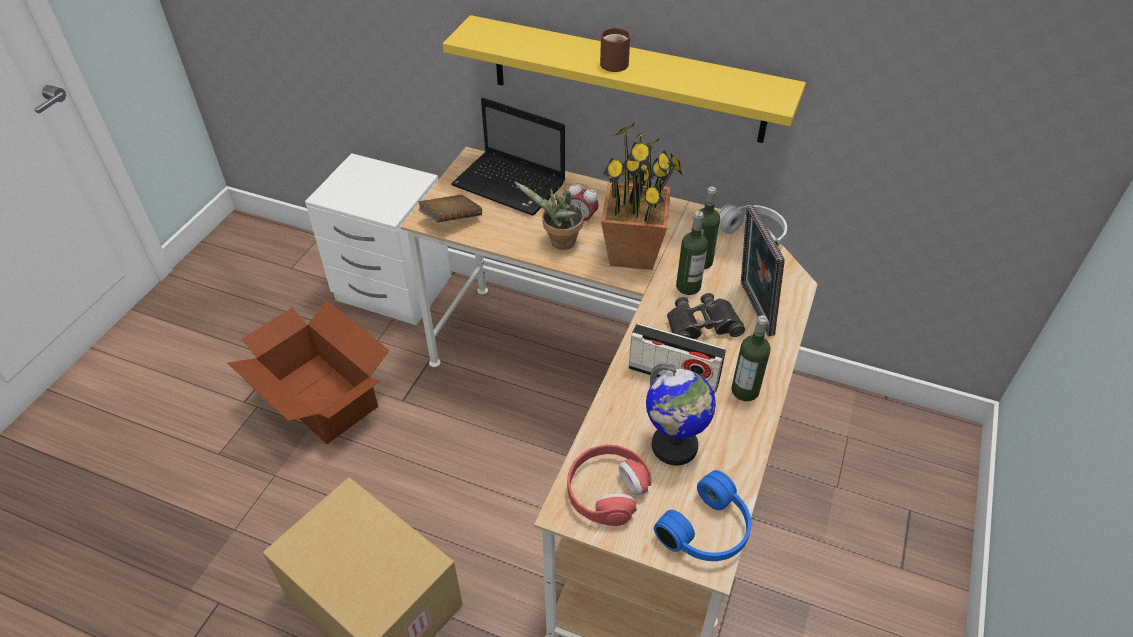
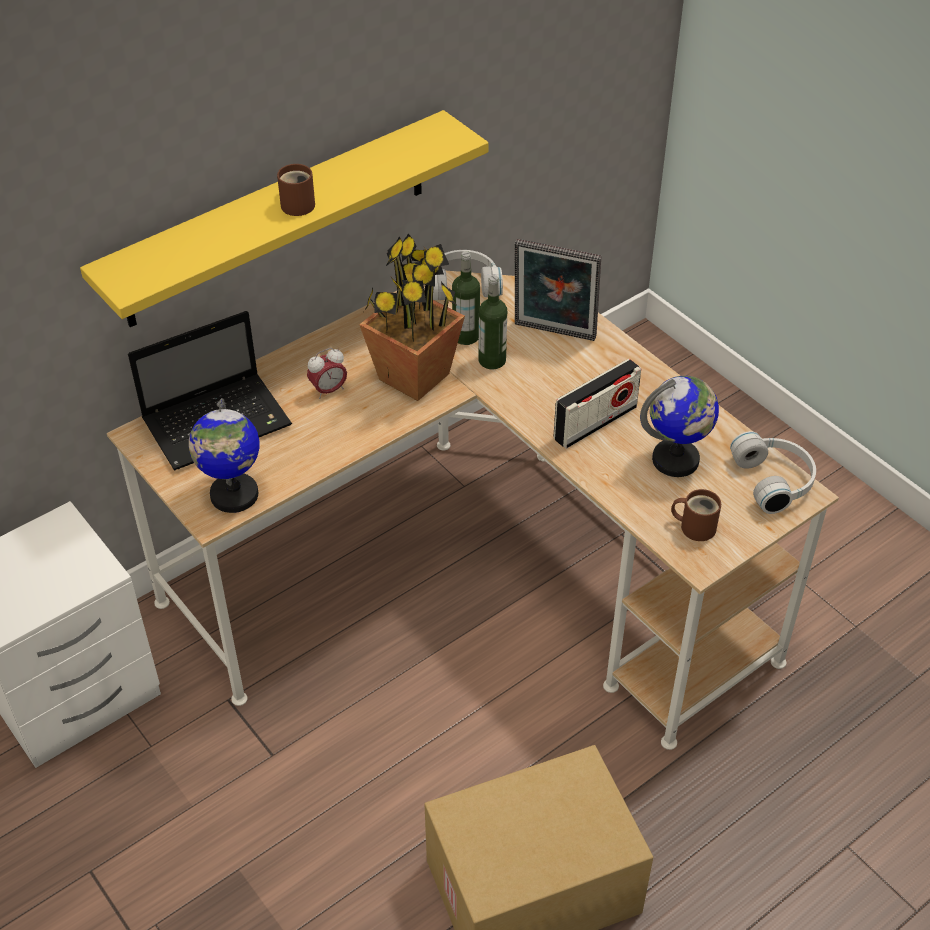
camera: 60 degrees left, 0 degrees up
cardboard box [228,300,389,444] -> none
brown book [418,195,482,223] -> globe [189,398,259,513]
potted plant [514,181,583,250] -> none
red headphones [567,445,652,526] -> brown mug [671,489,721,541]
blue headphones [654,470,751,561] -> white headphones [730,431,816,514]
black binoculars [667,293,745,339] -> none
bottle [731,315,770,401] -> none

